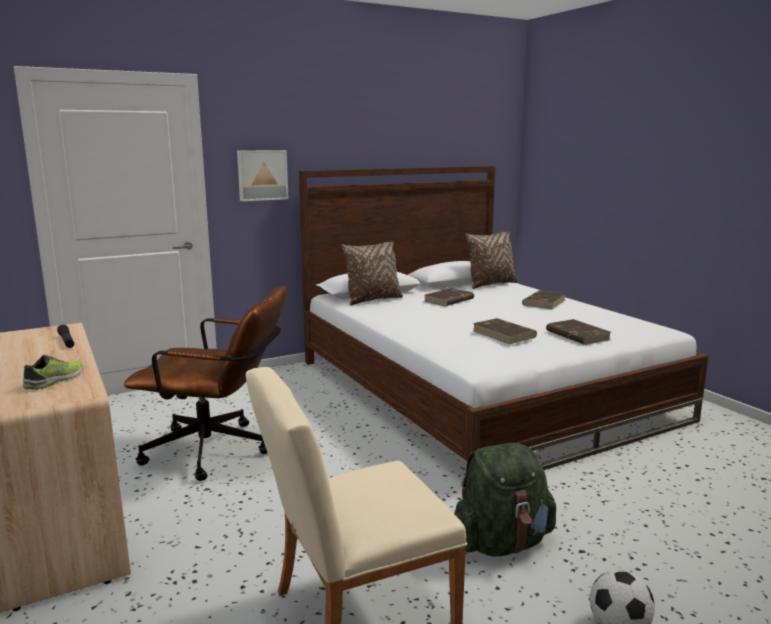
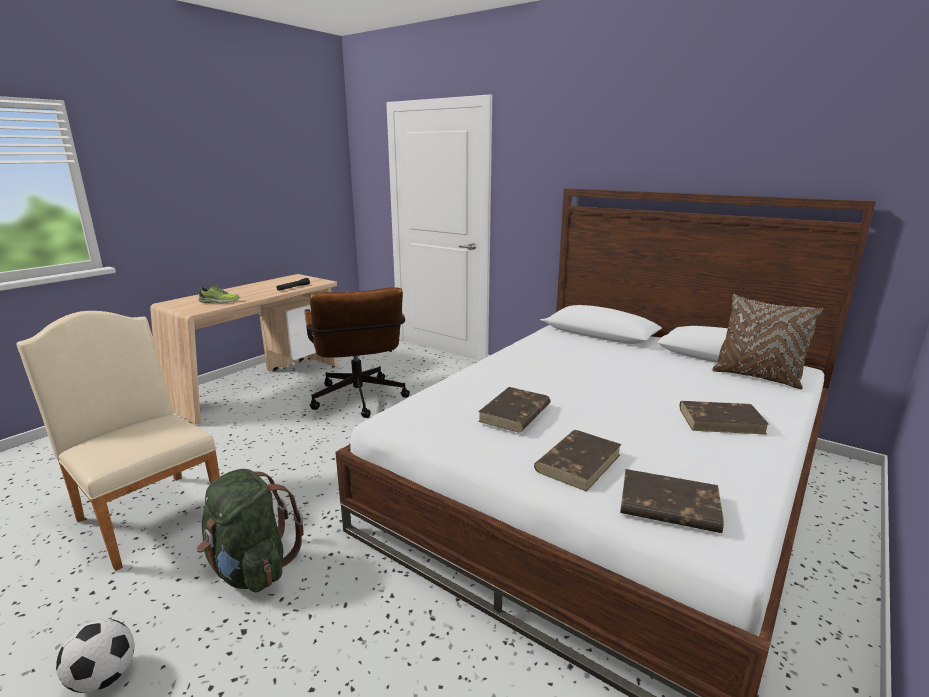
camera: 65 degrees right, 5 degrees up
picture [237,150,288,201] -> none
brown pillow [341,241,403,306] -> none
brown book [424,288,474,306] -> brown book moved to [620,469,724,533]

